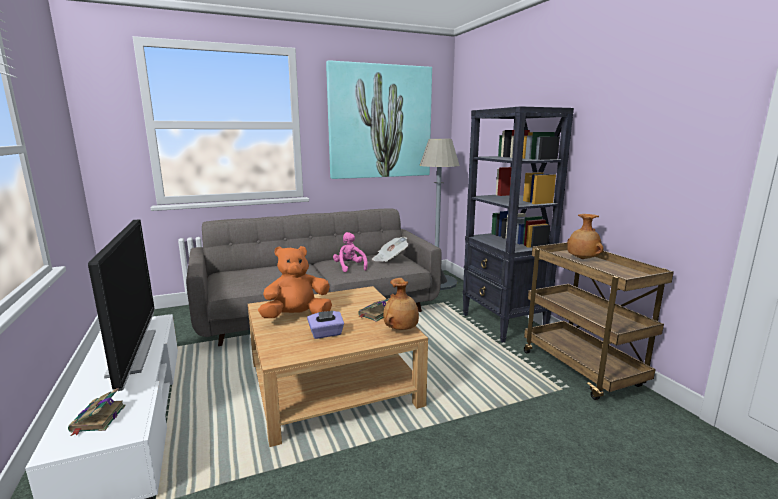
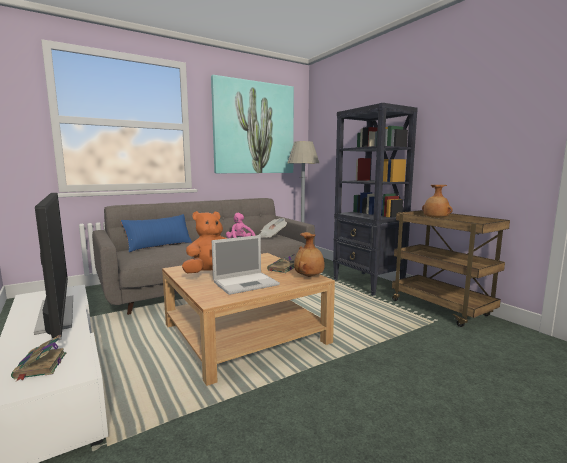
camera: 10 degrees left, 5 degrees down
purple tissue box [307,311,344,339] -> laptop [212,235,280,295]
none -> blue pillow [121,214,192,252]

